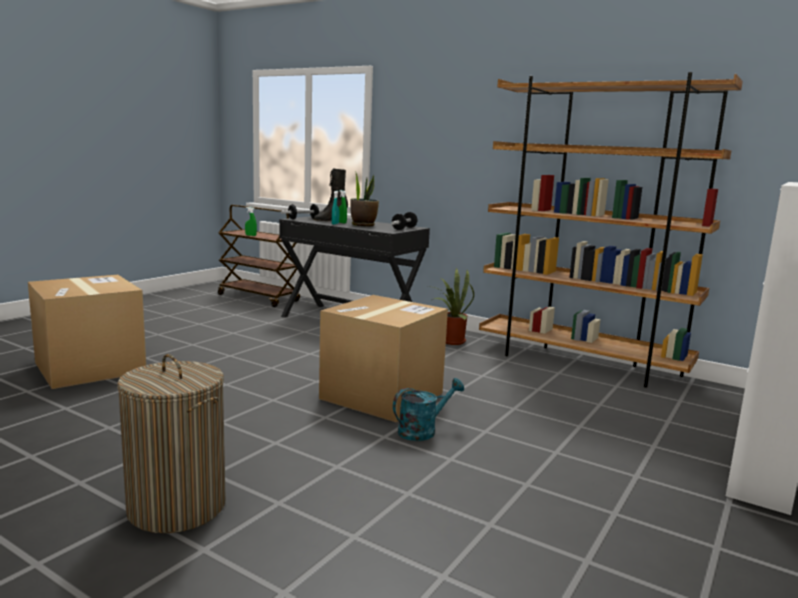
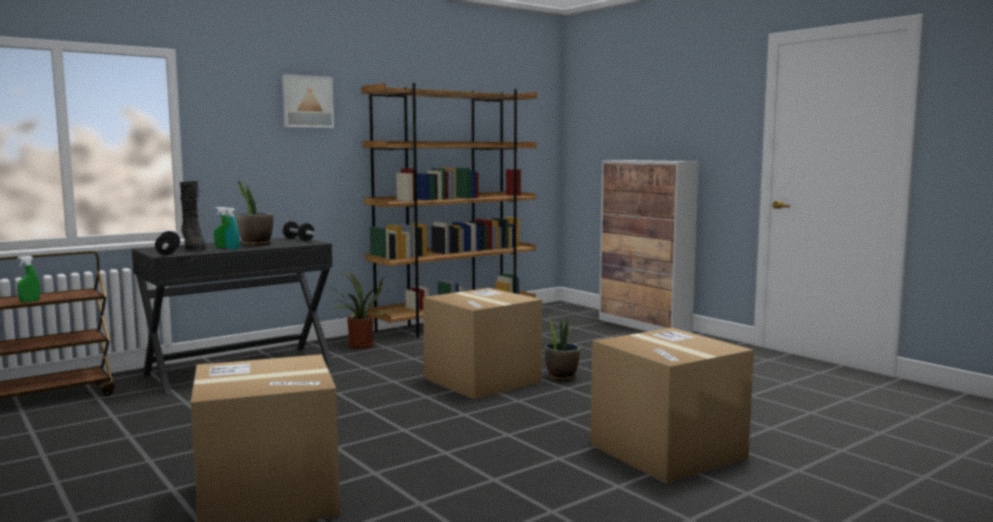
camera: 70 degrees left, 5 degrees down
laundry basket [117,354,225,533] -> cardboard box [590,328,754,484]
turquoise watering can [393,378,464,441] -> potted plant [545,312,580,381]
none -> picture [282,74,334,128]

